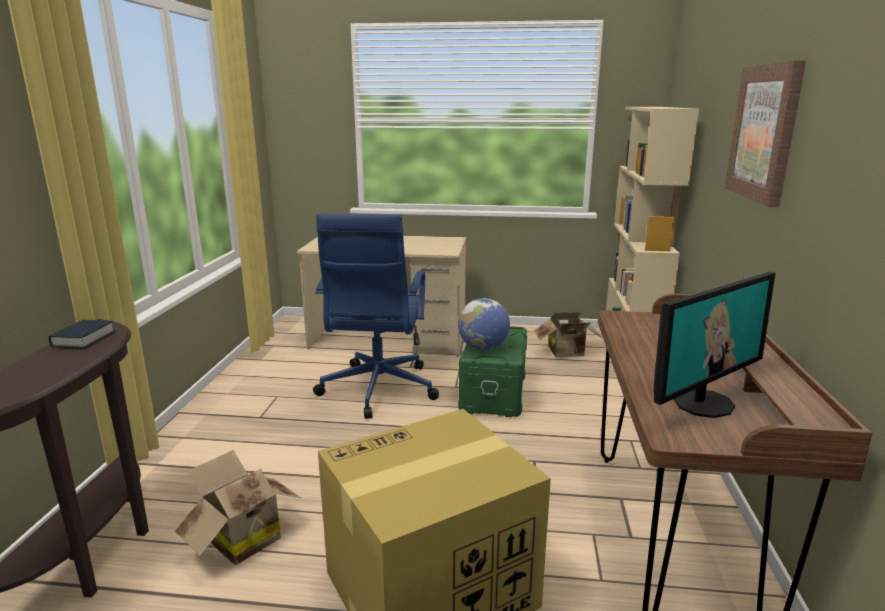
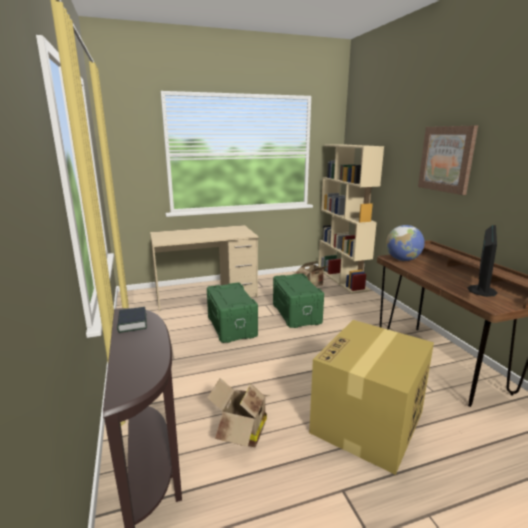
camera: 25 degrees left, 0 degrees up
blue office chair [313,213,439,419] -> green storage box [207,282,258,343]
globe [458,298,510,351] -> globe moved to [386,225,425,261]

